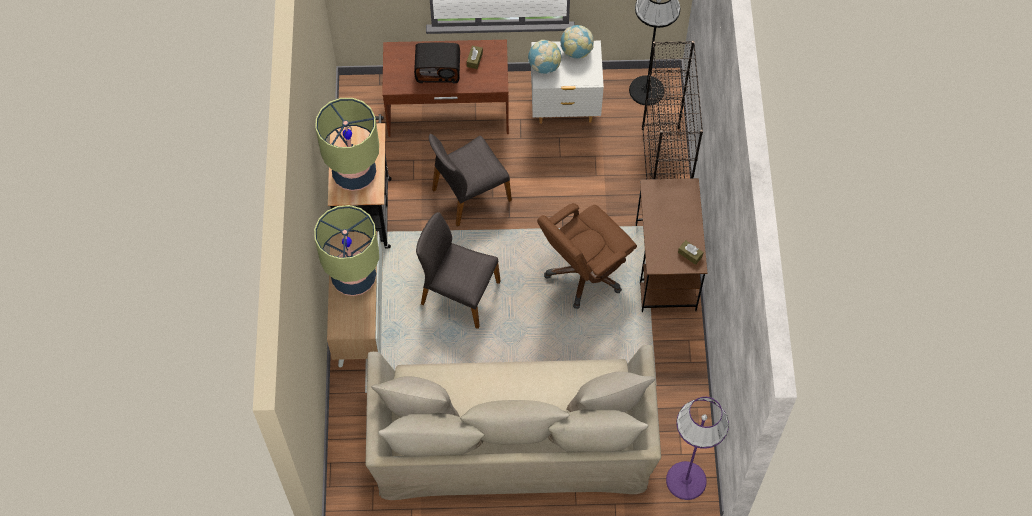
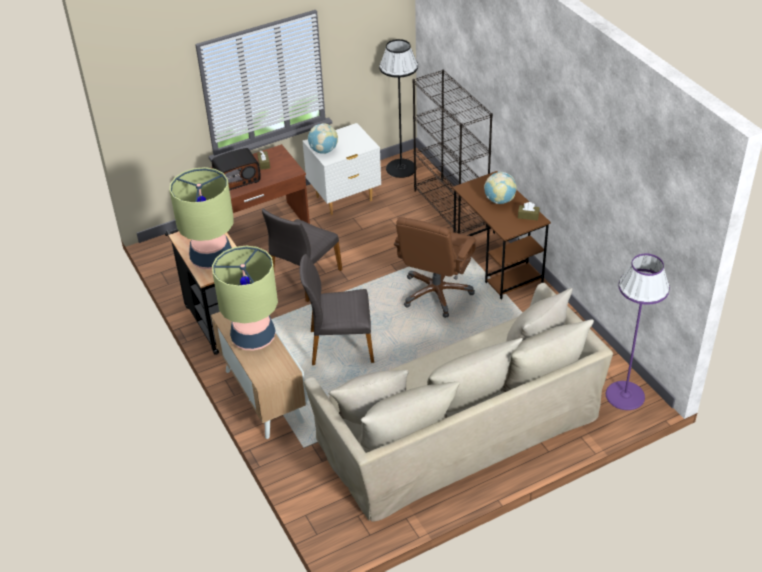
camera: 25 degrees left, 20 degrees down
globe [561,25,594,58] -> globe moved to [484,172,517,204]

